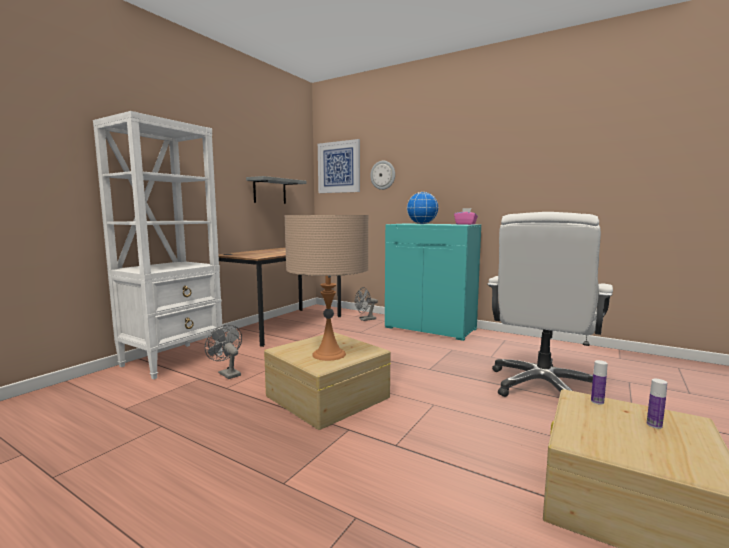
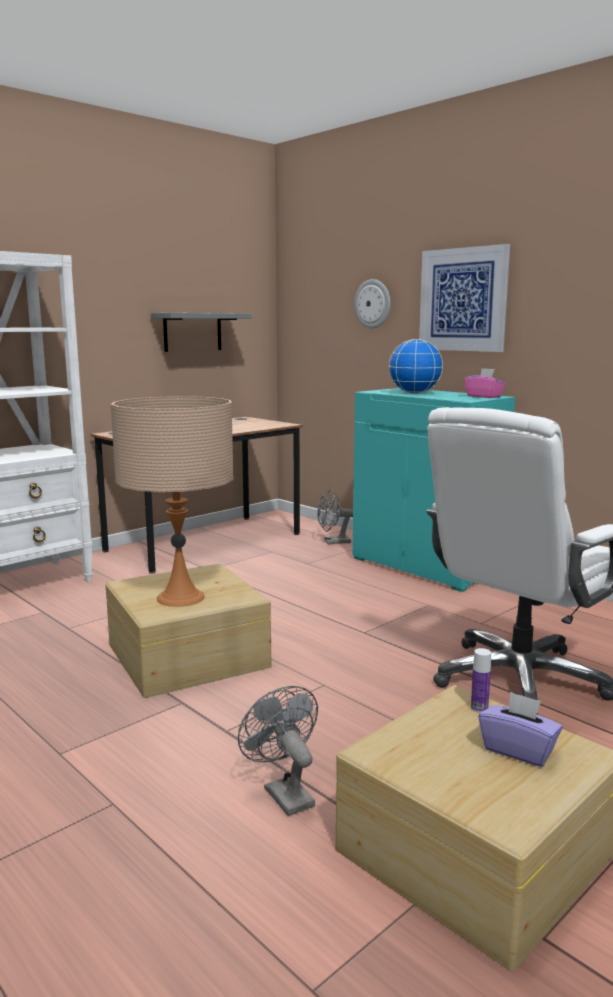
camera: 15 degrees right, 5 degrees up
grey fan [205,325,242,379] -> grey fan moved to [238,686,318,816]
picture [318,139,360,193] -> picture moved to [419,244,510,352]
bottle [647,379,667,429] -> purple tissue box [478,691,563,767]

